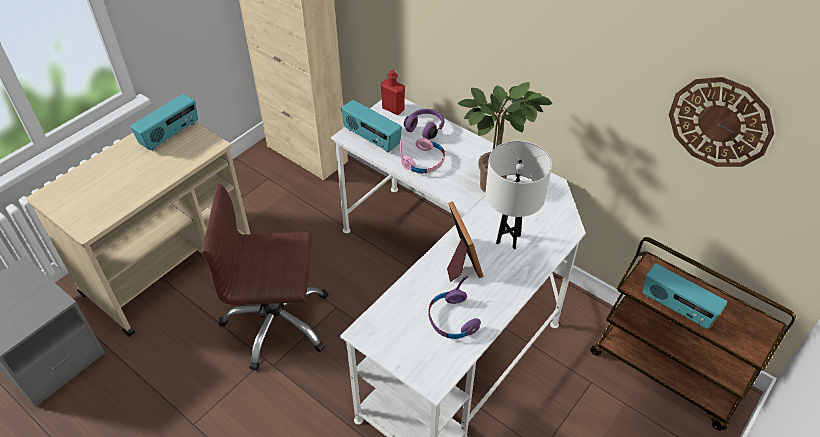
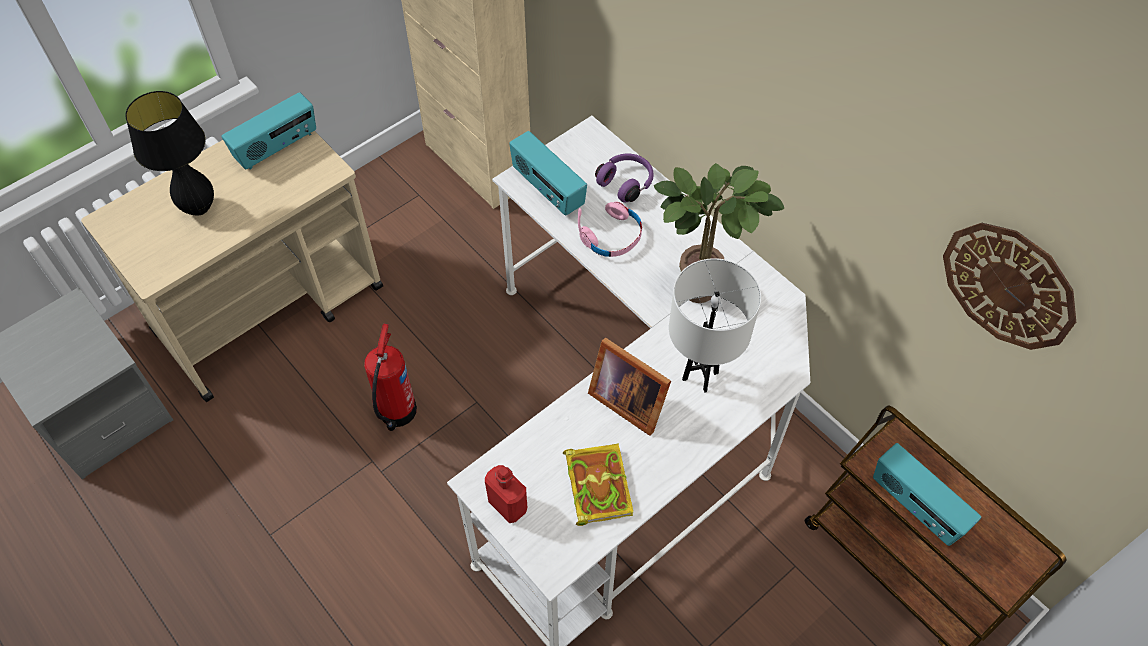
camera: 10 degrees right, 10 degrees up
brown office chair [201,184,328,371] -> fire extinguisher [364,324,417,431]
red bottle [381,70,405,115] -> red bottle moved to [485,465,528,523]
purple headphones [429,275,481,339] -> book [563,443,634,526]
picture frame [447,201,484,282] -> picture frame turned 135 degrees clockwise [588,338,671,436]
none -> black table lamp [125,91,214,216]

